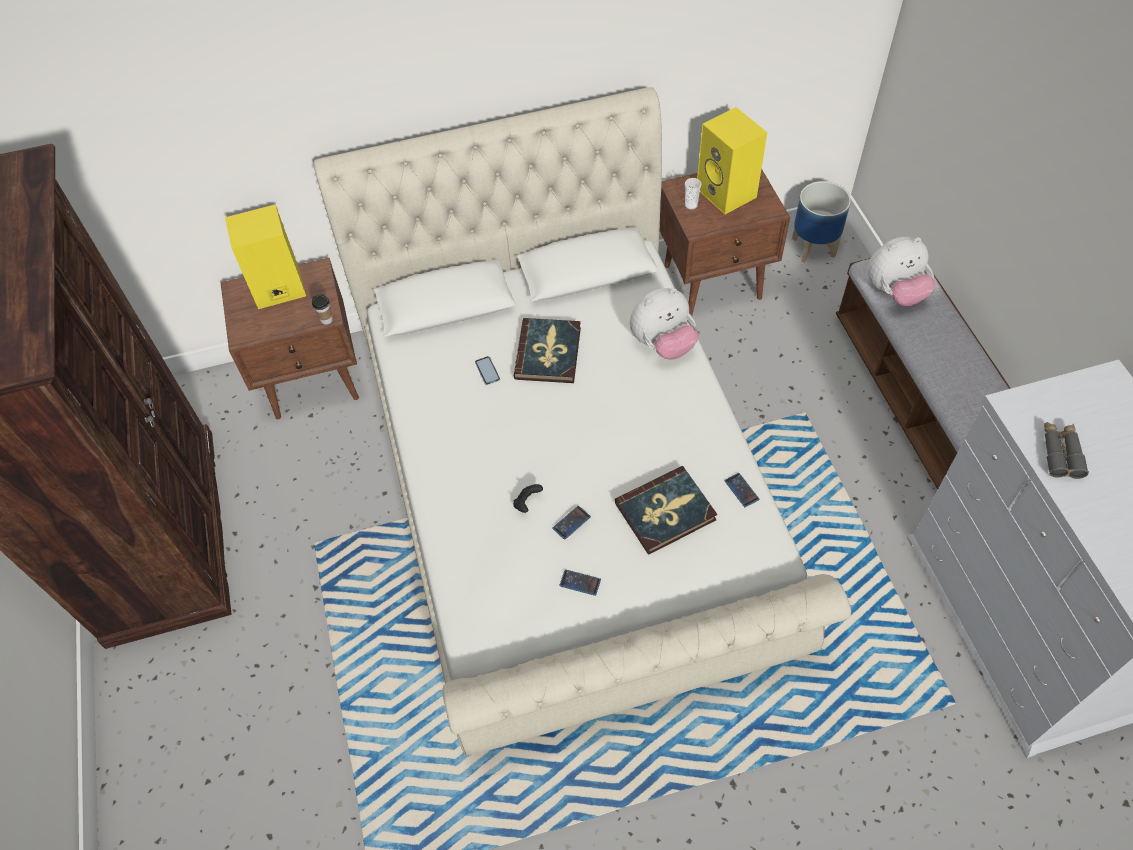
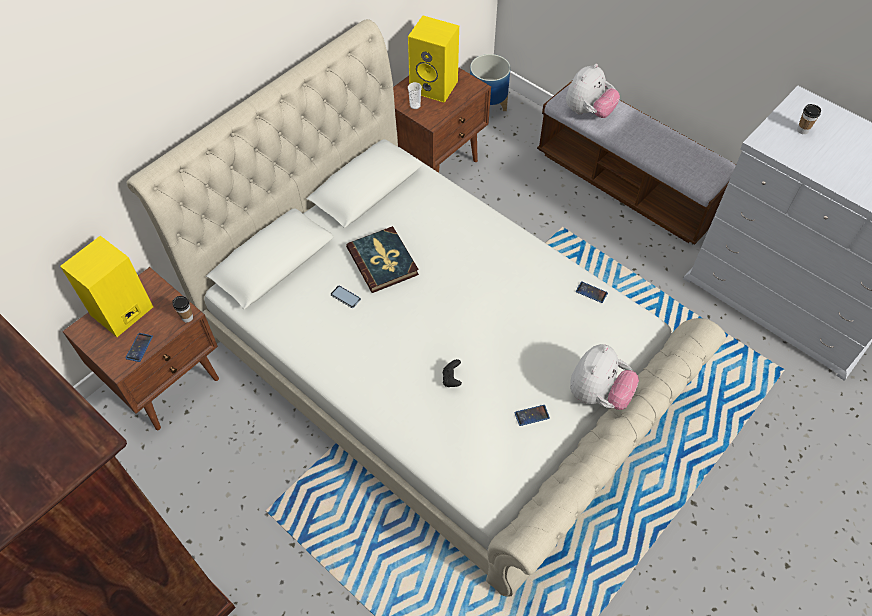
camera: 35 degrees left, 0 degrees up
phone [552,506,591,540] -> phone moved to [125,333,153,362]
book [615,466,717,555] -> none
plush toy [630,288,698,359] -> plush toy moved to [570,344,639,410]
grey binoculars [1044,422,1089,479] -> none
none -> cup [797,104,821,134]

